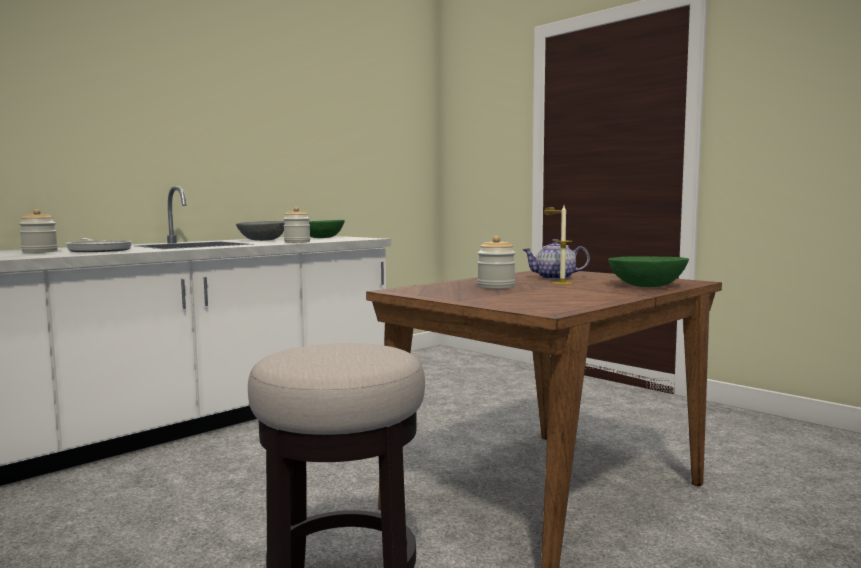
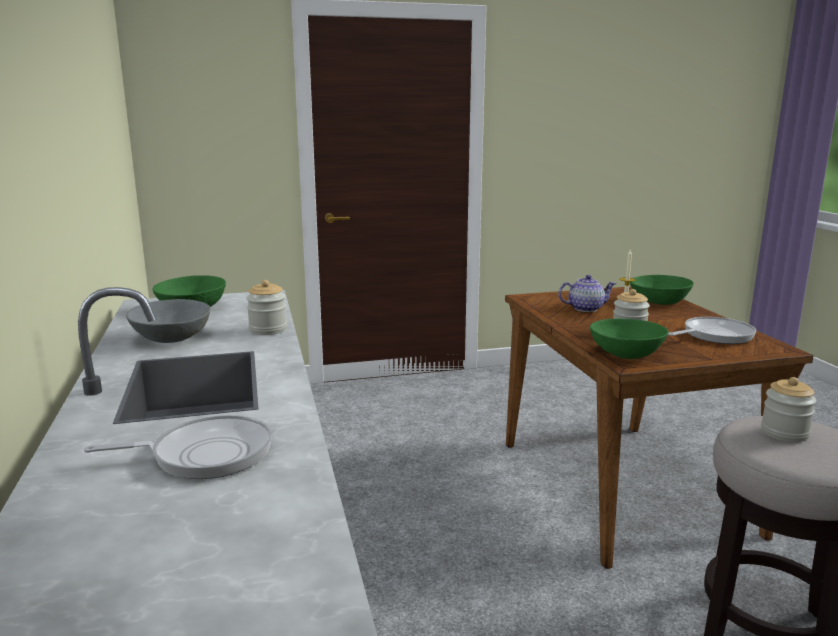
camera: 60 degrees left, 10 degrees up
jar [19,209,58,253] -> jar moved to [761,377,816,442]
teapot [522,239,590,280] -> teapot turned 135 degrees counterclockwise [558,275,616,312]
none -> green bowl [590,319,669,359]
none -> frying pan [668,317,756,344]

